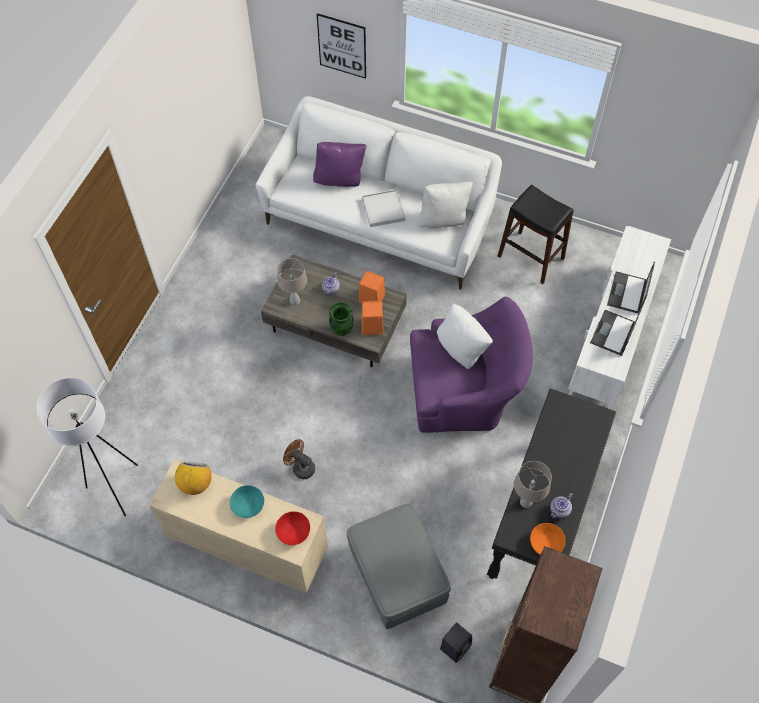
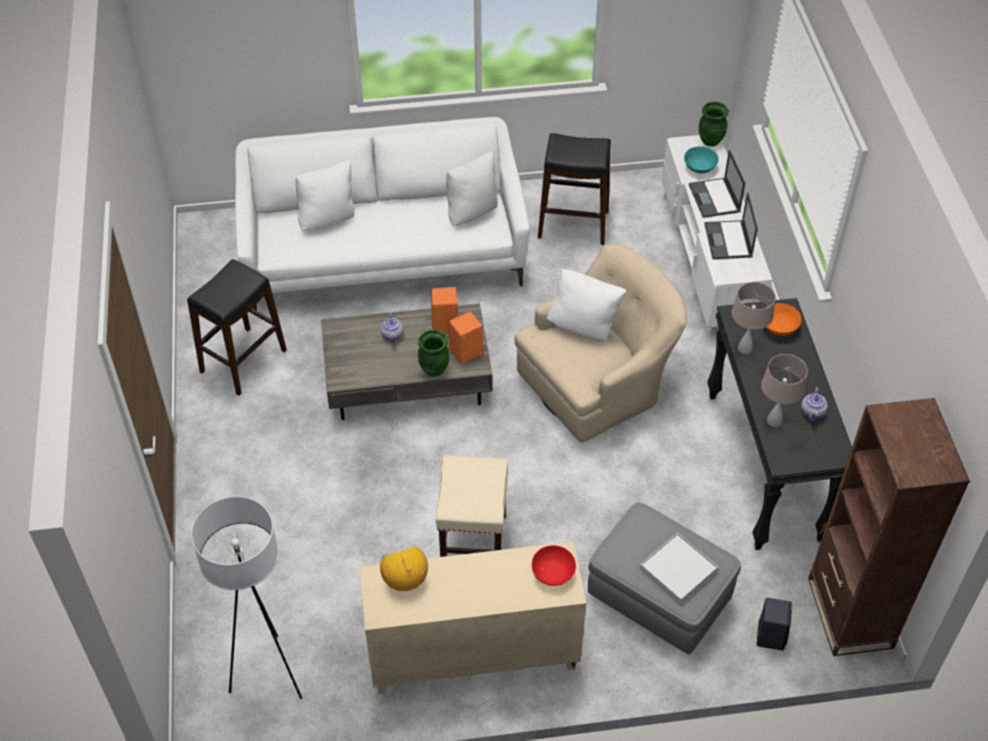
camera: 30 degrees left, 10 degrees down
turquoise bowl [230,485,264,518] -> turquoise bowl moved to [684,146,719,173]
beige table lamp [277,258,307,306] -> beige table lamp moved to [732,282,775,354]
brown fan [283,439,315,479] -> beige stool [436,456,508,557]
purple pillow [313,142,367,187] -> white pillow [296,160,355,231]
picture [317,13,366,79] -> none
white tray [362,190,405,227] -> white tray moved to [640,533,718,603]
purple armchair [410,297,533,433] -> beige armchair [515,244,688,443]
orange bowl [530,523,565,555] -> orange bowl moved to [766,303,801,336]
none -> black stool [187,259,287,396]
none -> green vase [699,101,729,147]

